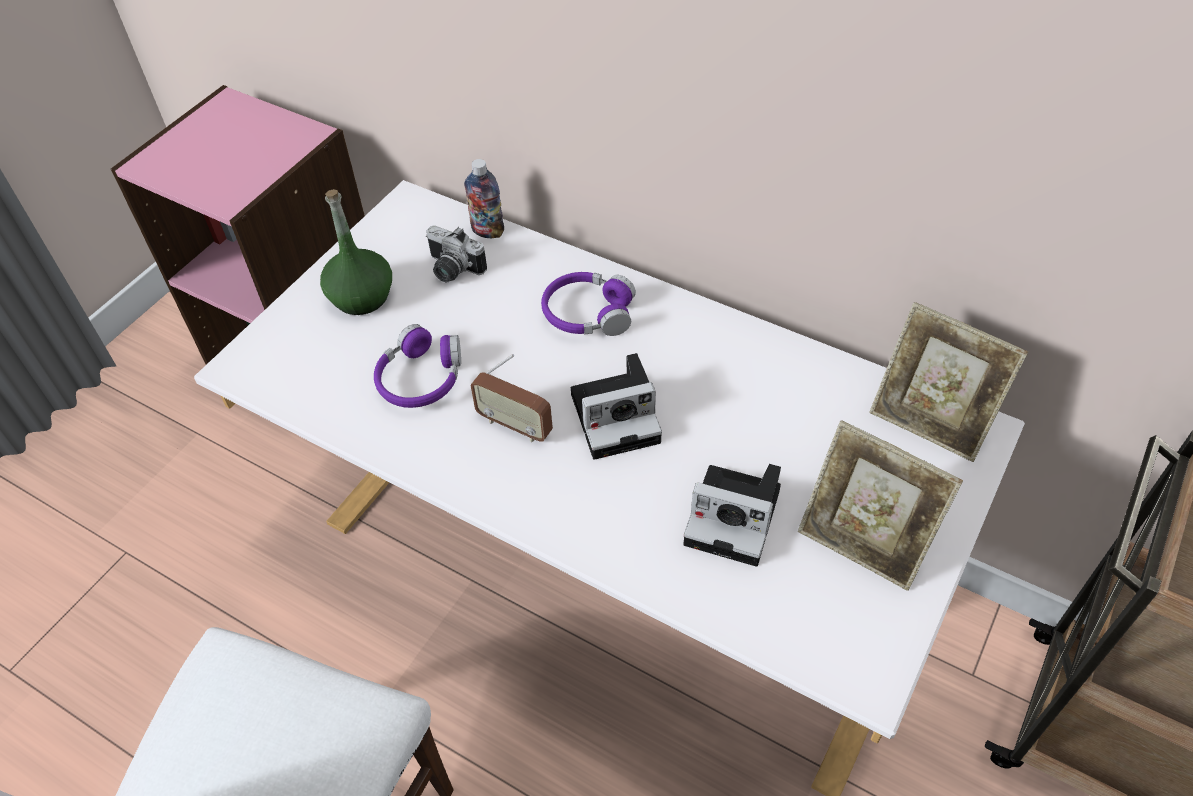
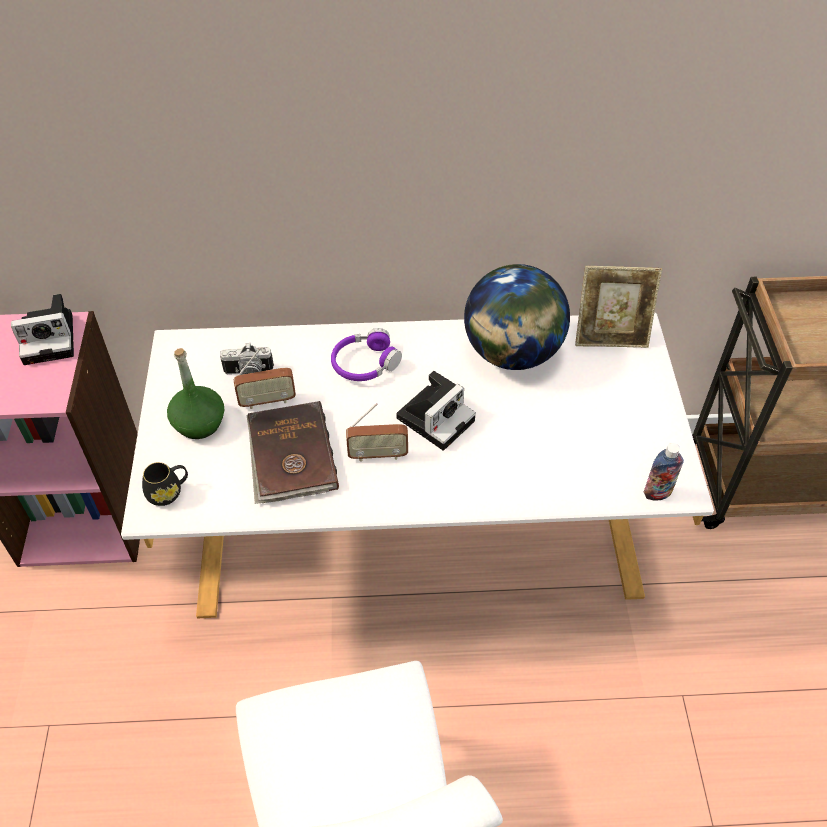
camera: 35 degrees left, 0 degrees up
purple headphones [374,324,461,408] -> brown book [246,401,339,504]
bottle [464,159,504,238] -> bottle moved to [644,443,684,500]
camera [684,464,781,567] -> camera moved to [11,294,74,365]
picture frame [798,420,963,591] -> none
none -> black mug [142,462,188,506]
none -> radio [234,349,296,409]
none -> globe [464,264,570,370]

